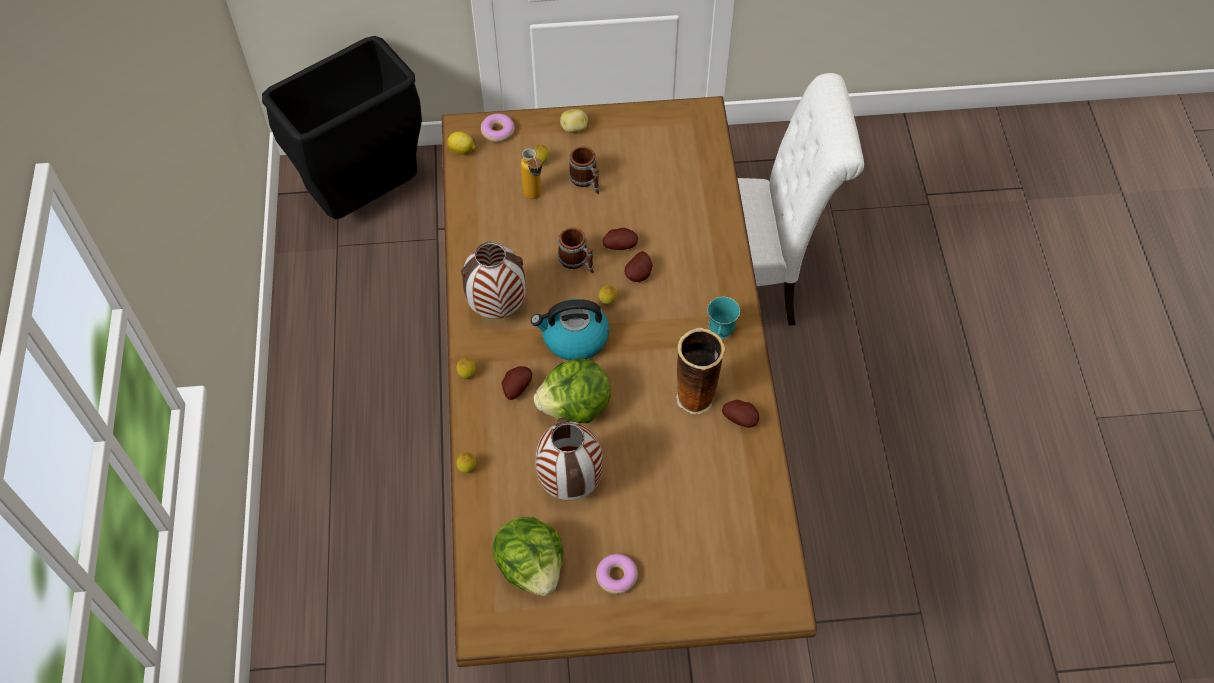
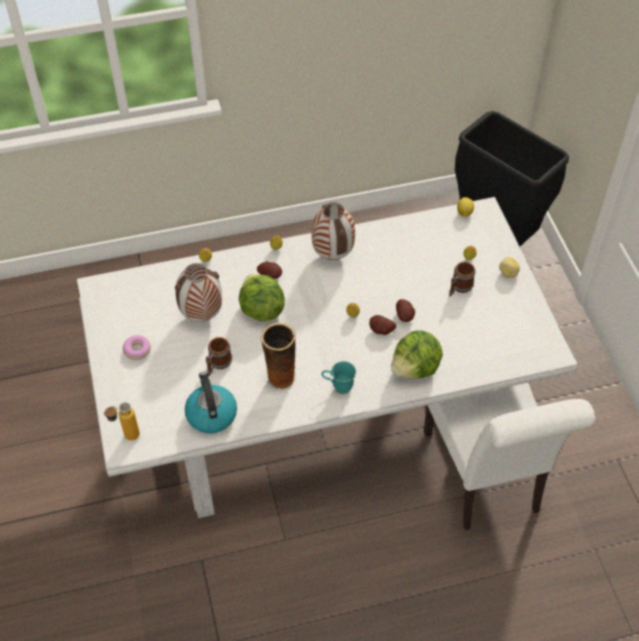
camera: 80 degrees right, 5 degrees down
brown dining table [442,96,817,667] -> white dining table [76,197,578,518]
donut [481,113,515,142] -> none
lettuce [493,517,564,596] -> lettuce moved to [391,331,443,379]
bottle [521,148,542,199] -> bottle moved to [104,402,140,441]
kettle [531,299,609,361] -> kettle moved to [185,372,237,433]
mug [558,227,594,273] -> mug moved to [206,337,232,376]
potato [722,400,759,428] -> none

